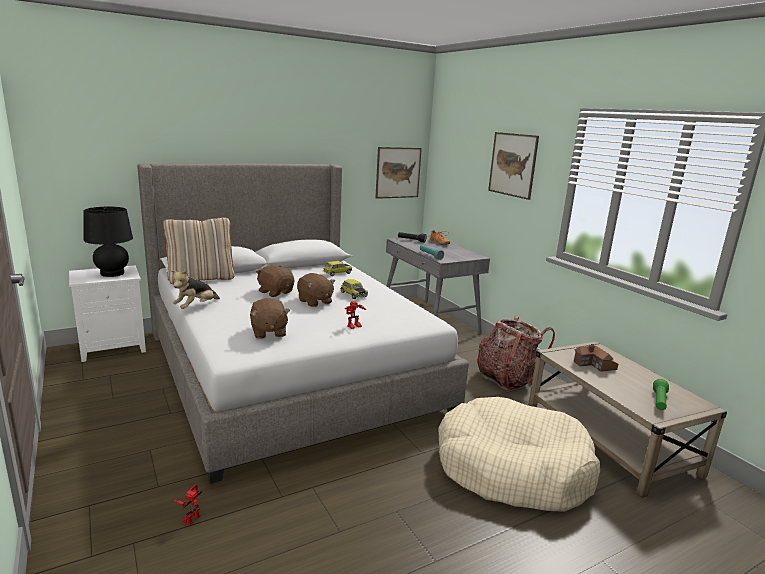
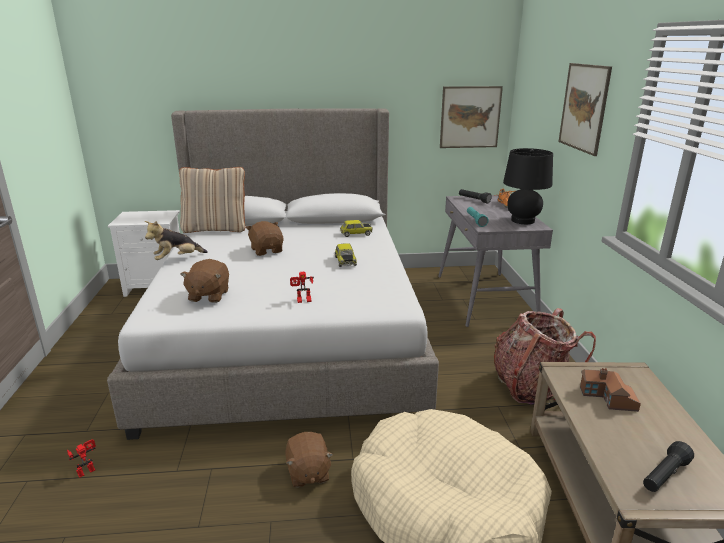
camera: 25 degrees right, 5 degrees up
black table lamp [83,207,133,277] -> black table lamp moved to [503,148,553,224]
brown plush toy [297,273,335,307] -> brown plush toy moved to [285,432,333,488]
green flashlight [653,379,669,410] -> black flashlight [643,441,694,492]

